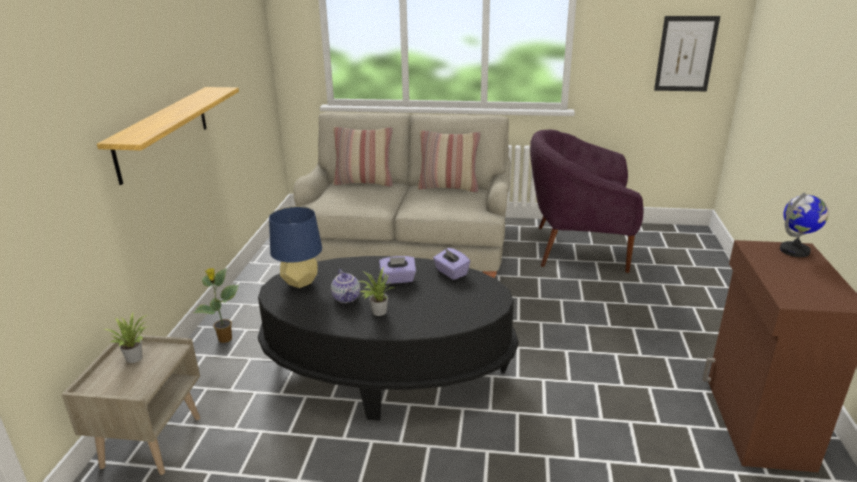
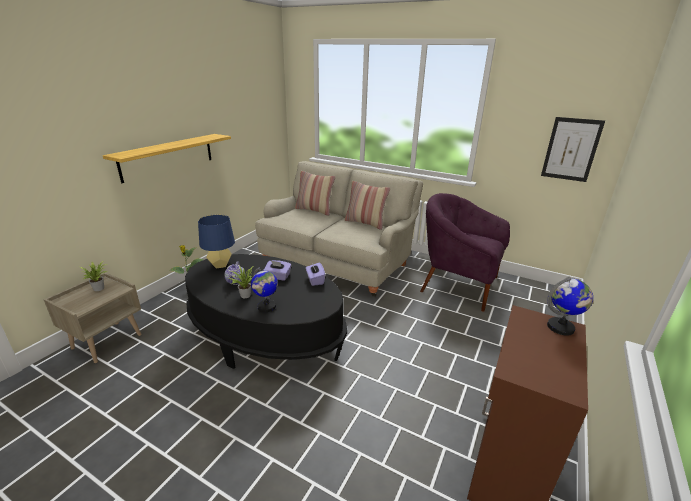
camera: 20 degrees right, 0 degrees up
none -> globe [251,267,278,312]

